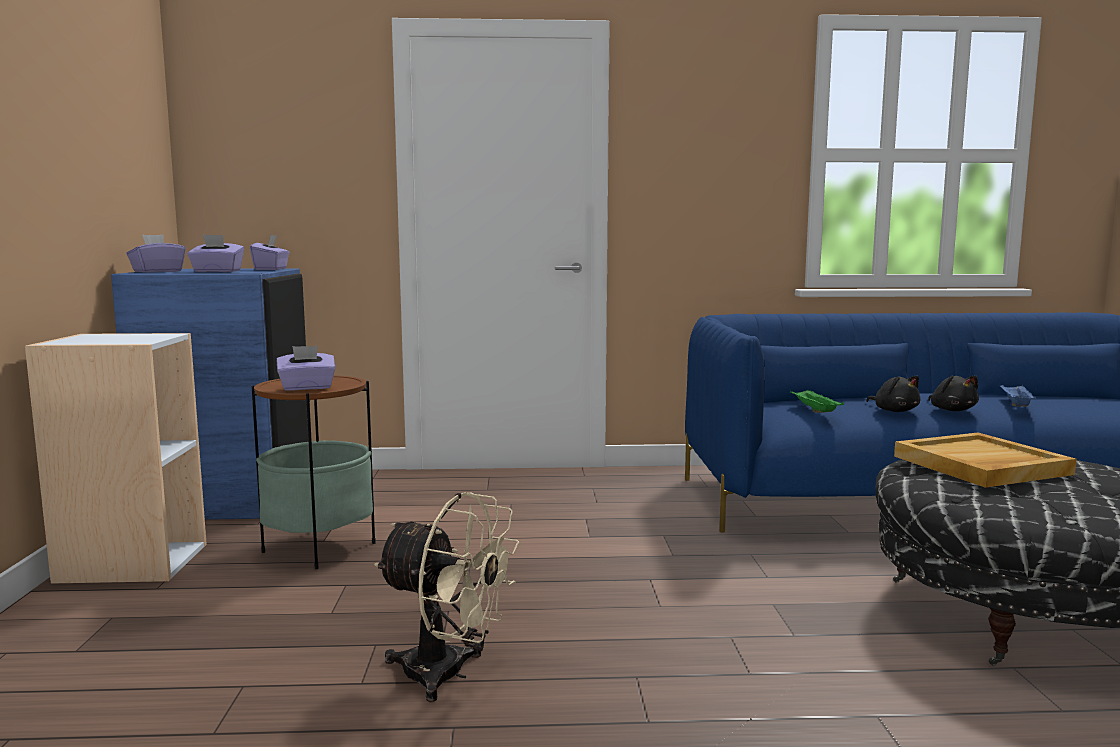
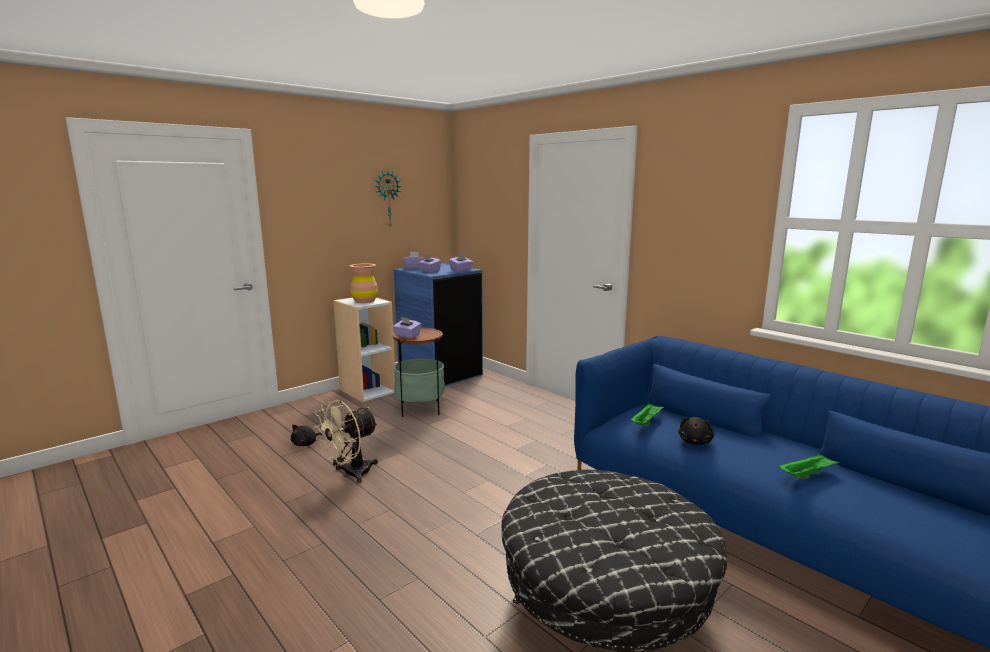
camera: 50 degrees right, 5 degrees up
beige fan [374,492,519,702] -> beige fan turned 60 degrees clockwise [314,400,378,483]
beige tray [894,433,1076,488] -> none
black plush toy [928,375,979,411] -> black plush toy moved to [291,425,322,446]
blue tray [999,383,1036,407] -> green tray [778,453,840,479]
none -> brown vase [349,264,378,303]
none -> wall clock [375,170,401,227]

